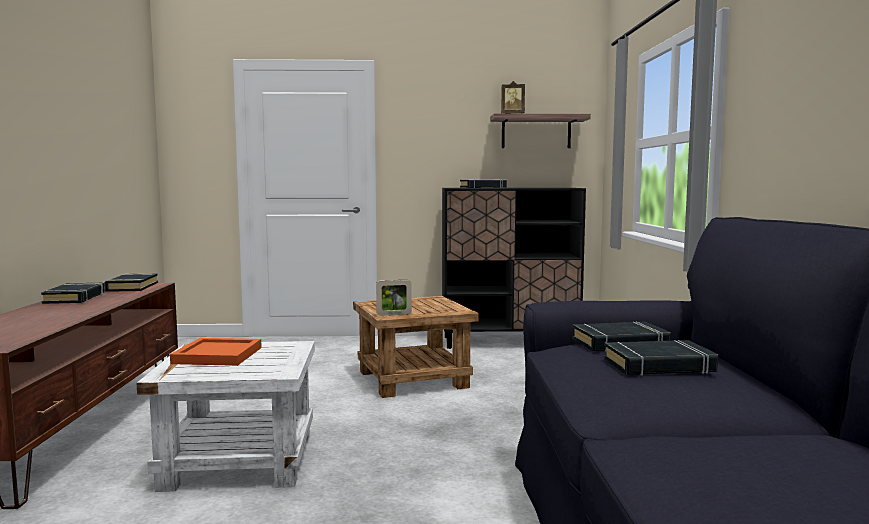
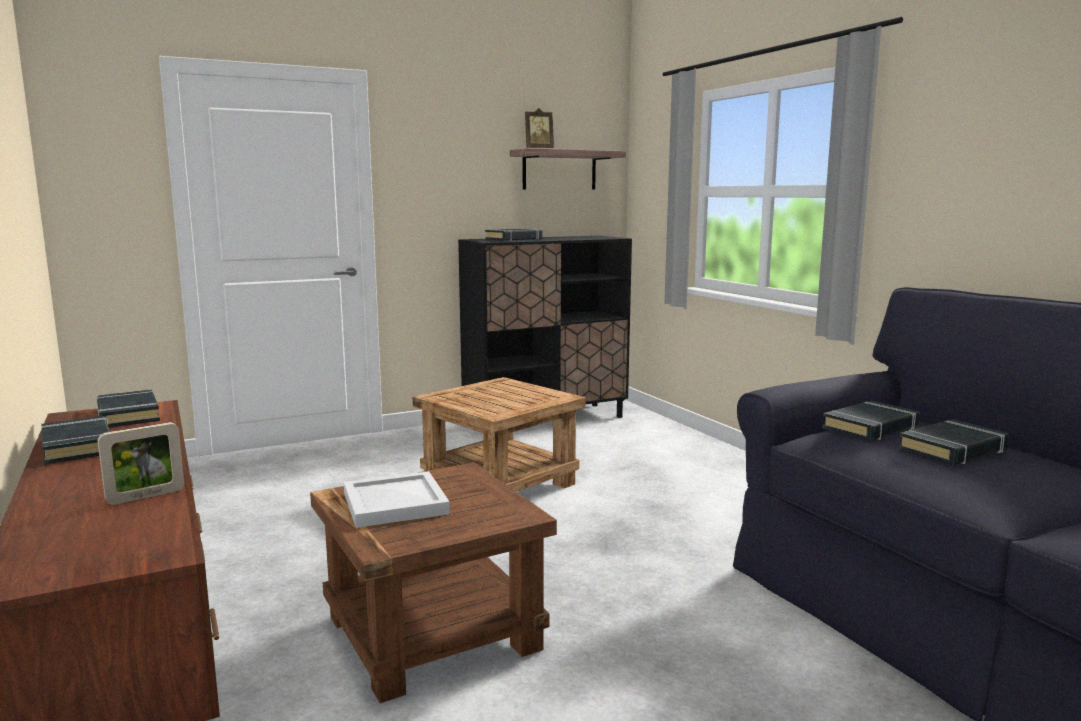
camera: 25 degrees left, 5 degrees up
white side table [137,341,315,492] -> brown side table [310,462,557,703]
orange tray [170,338,262,366] -> white tray [344,471,450,528]
picture frame [376,280,412,316] -> picture frame moved to [98,422,184,505]

